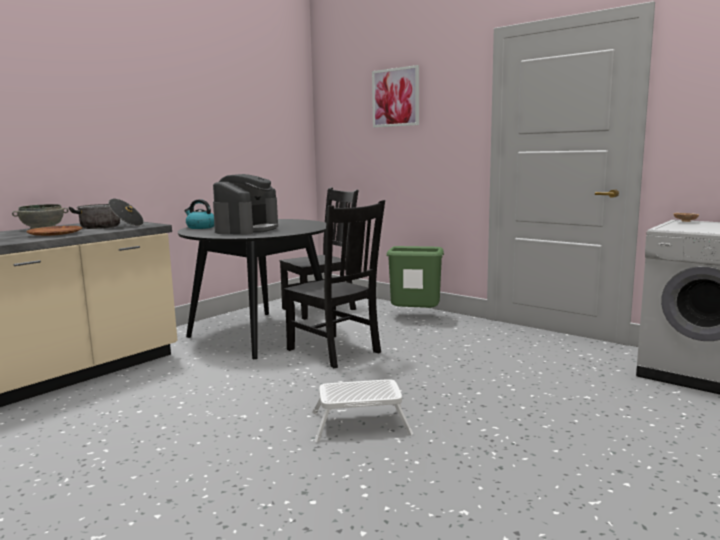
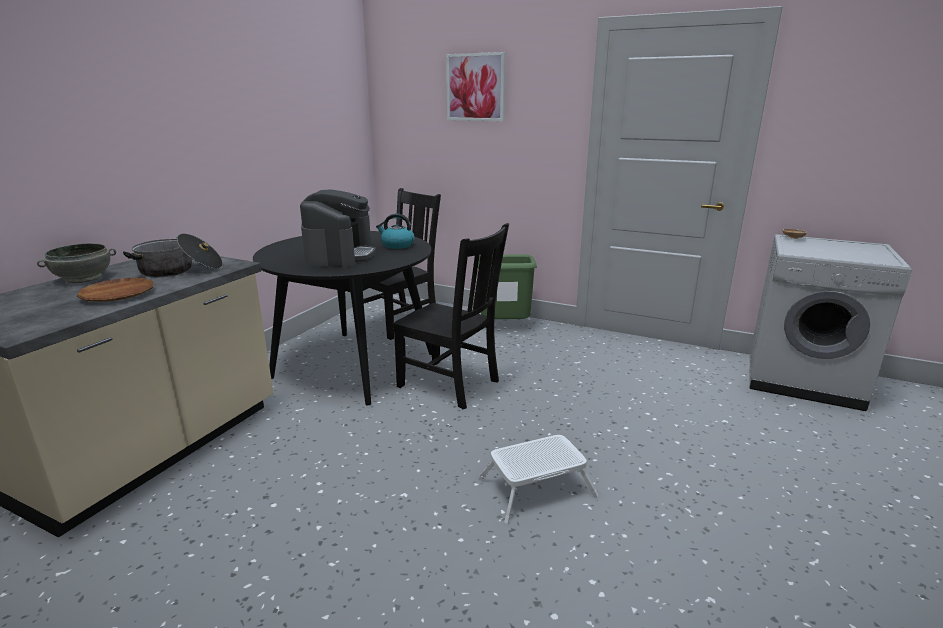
camera: 15 degrees left, 10 degrees up
kettle [184,199,214,229] -> kettle moved to [376,214,415,249]

